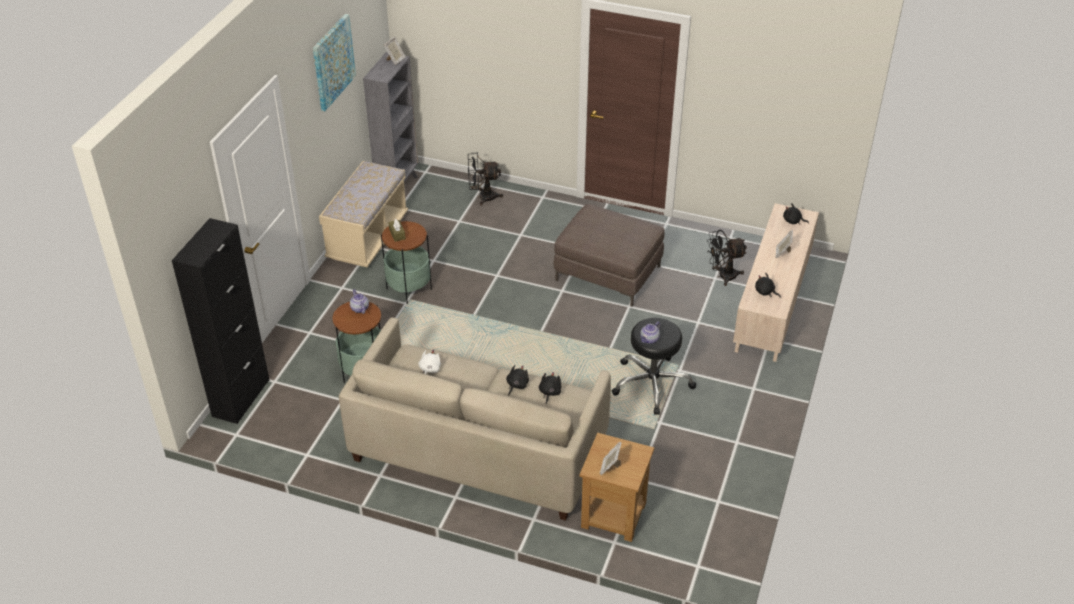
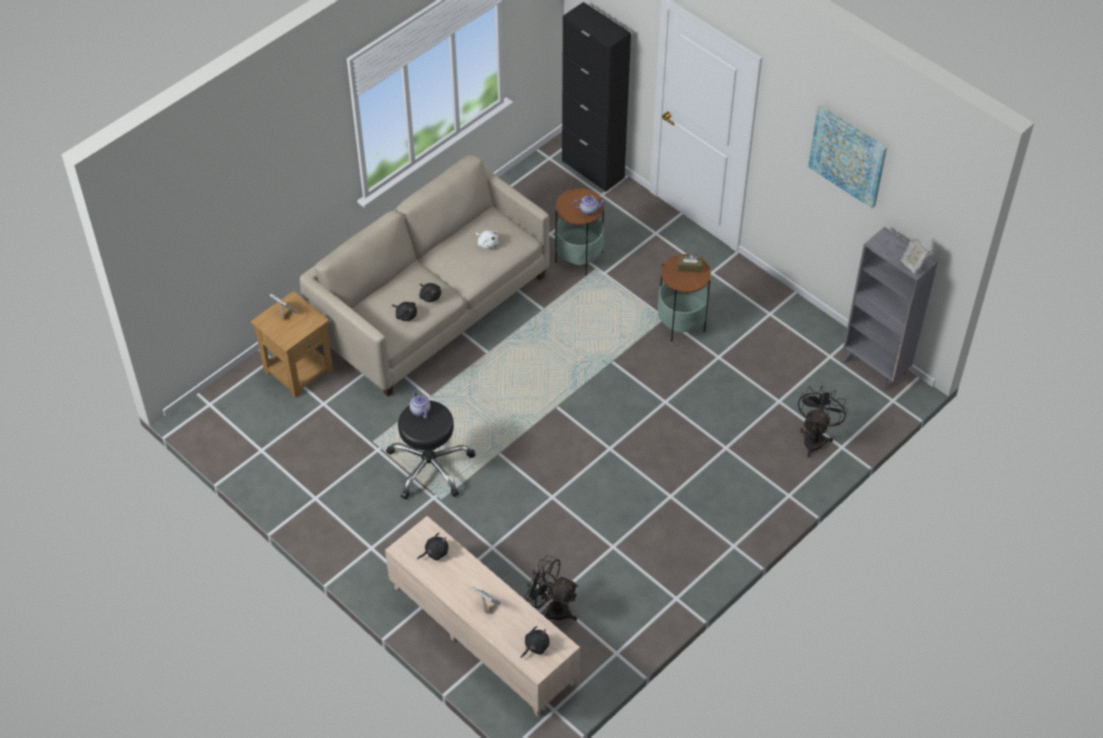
camera: 115 degrees right, 10 degrees up
beige bench [319,161,408,268] -> none
brown ottoman [554,204,665,307] -> none
black fan [707,230,747,286] -> black fan turned 75 degrees counterclockwise [525,555,579,621]

